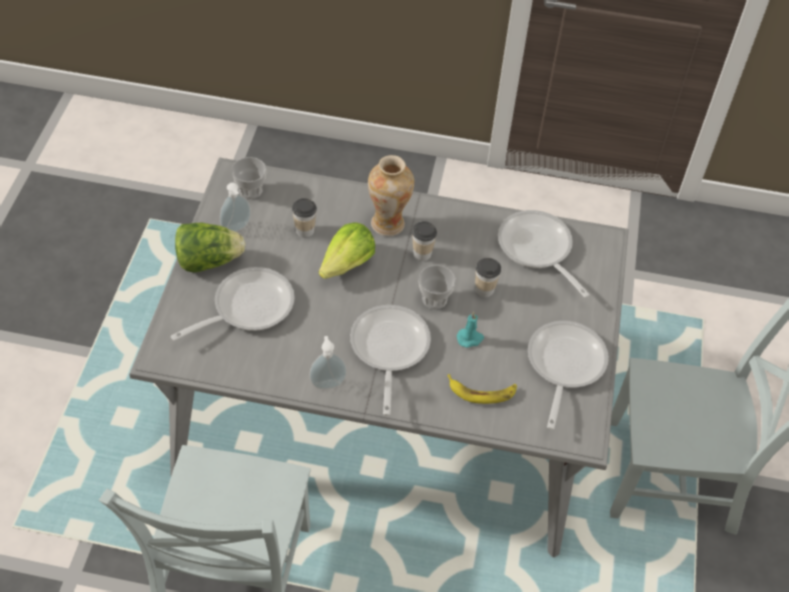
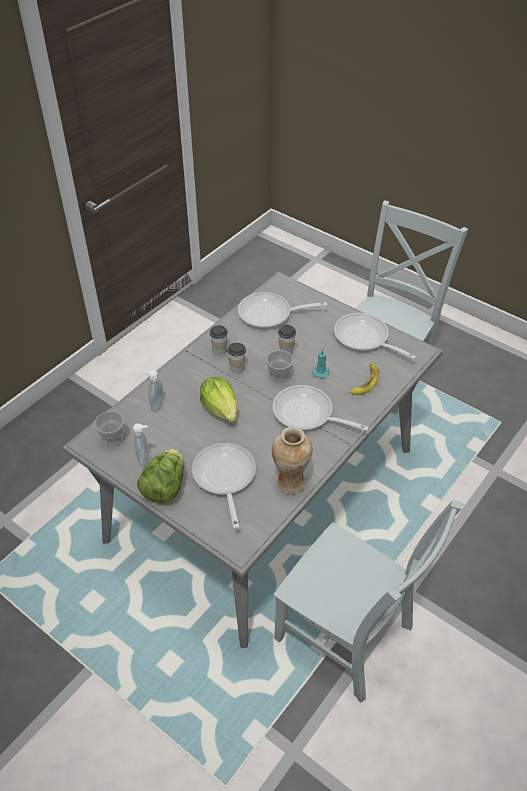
camera: 60 degrees left, 5 degrees down
cup [292,198,317,238] -> cup moved to [210,325,228,355]
soap dispenser [309,336,347,389] -> soap dispenser moved to [144,370,164,412]
vase [368,155,414,236] -> vase moved to [272,427,313,494]

